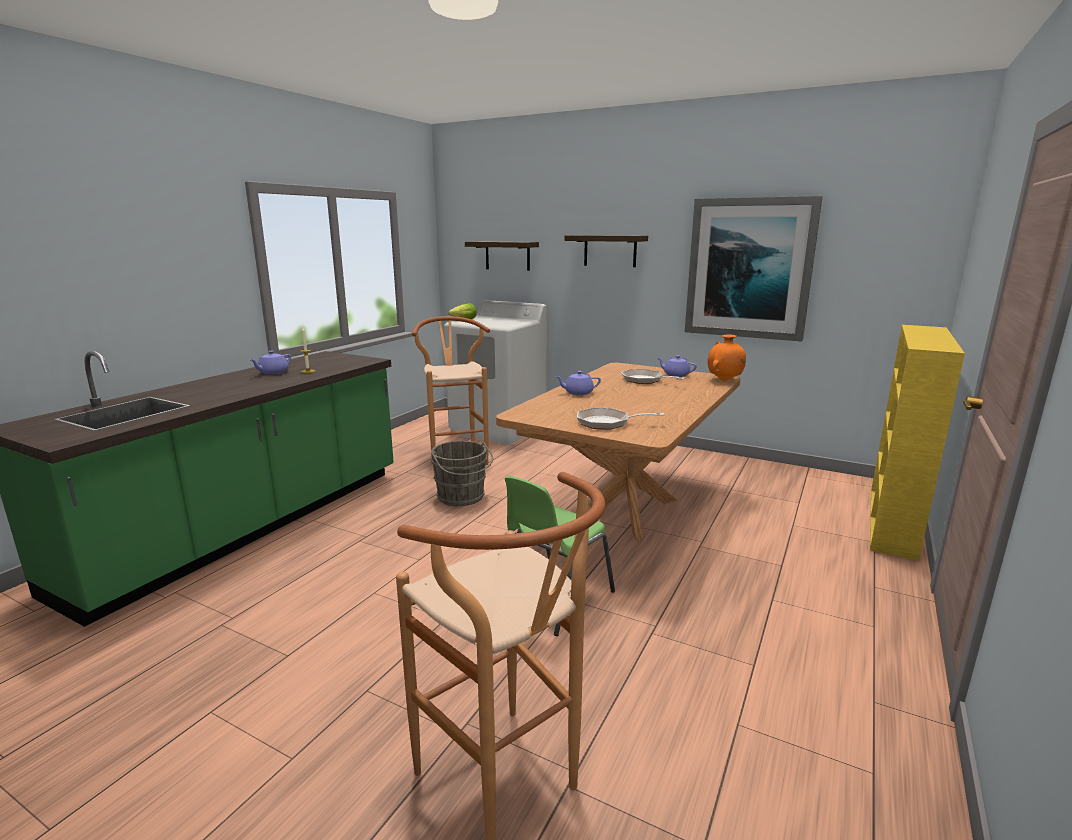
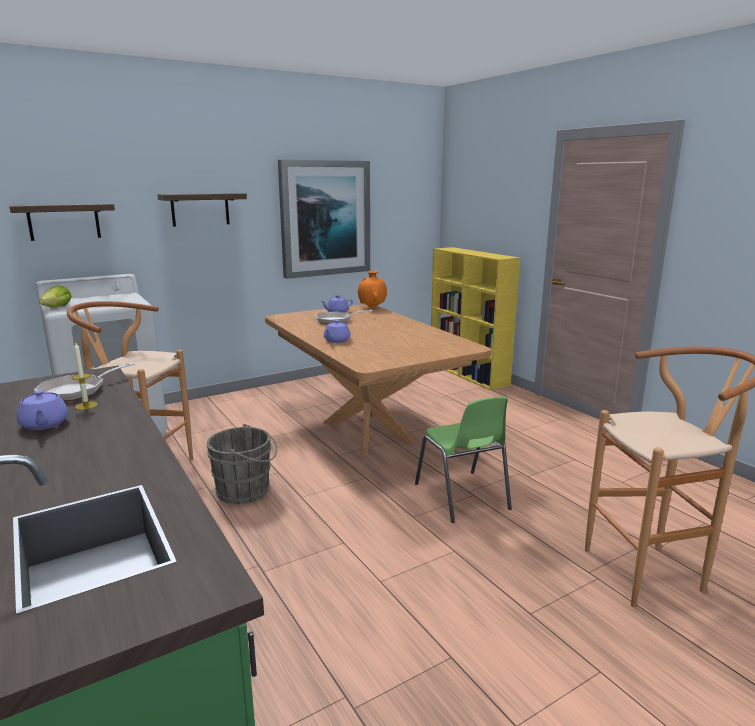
camera: 60 degrees left, 0 degrees up
frying pan [577,408,664,430] -> frying pan moved to [34,363,135,401]

